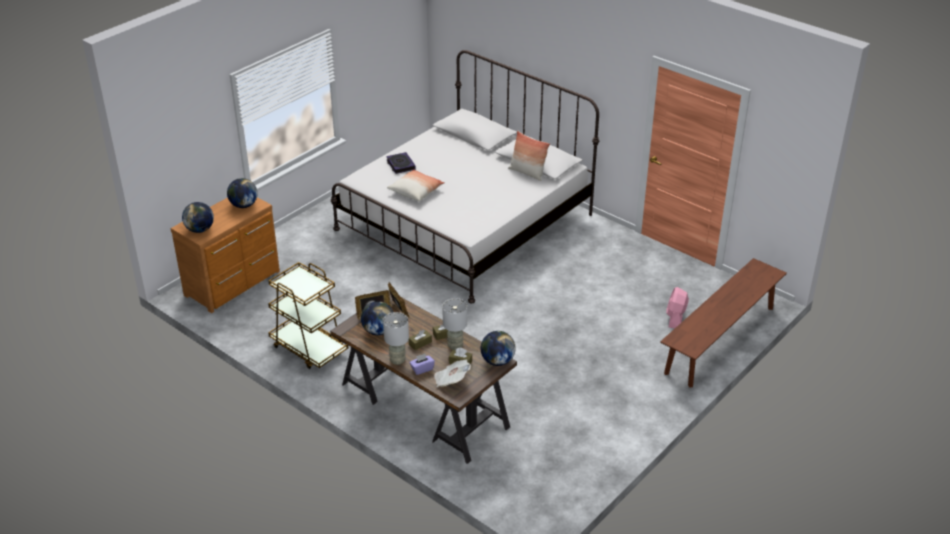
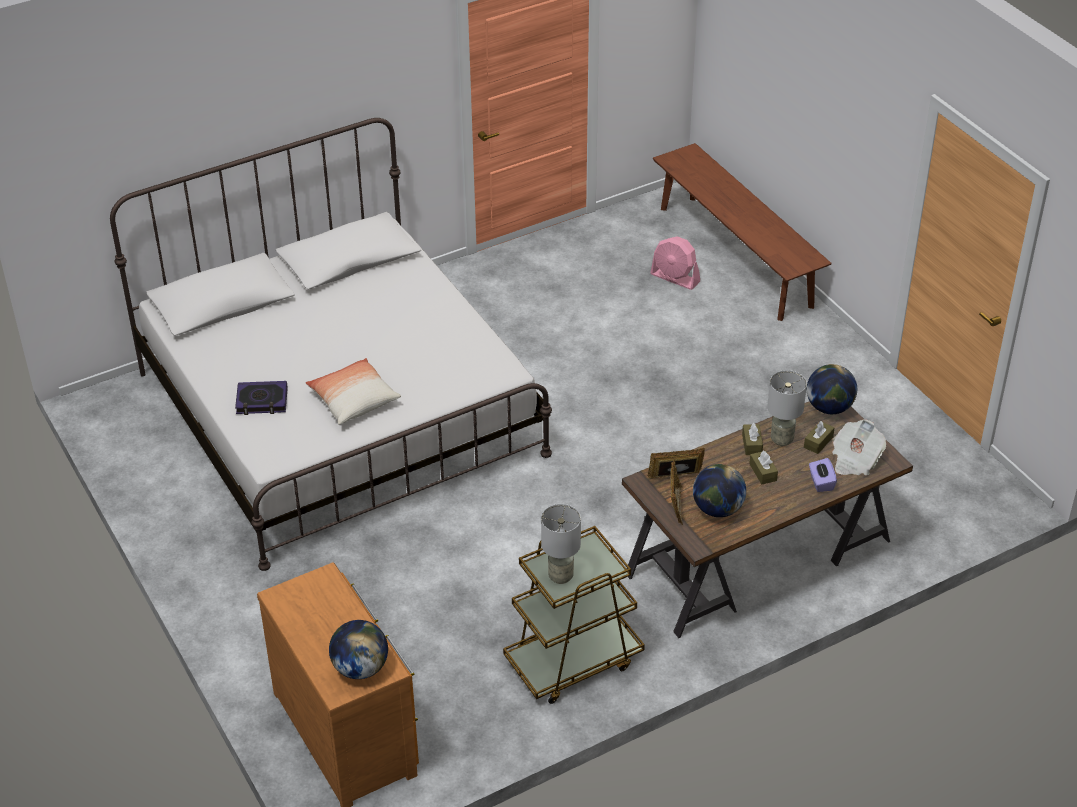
camera: 70 degrees left, 5 degrees up
globe [227,178,258,208] -> none
grey table lamp [383,312,409,365] -> grey table lamp moved to [541,504,581,584]
pillow [508,131,550,181] -> none

